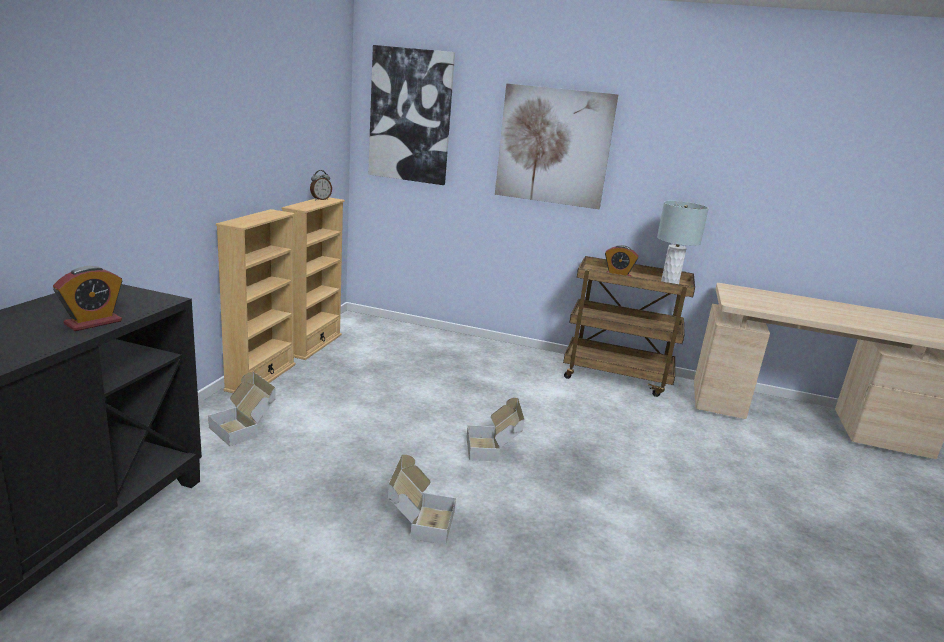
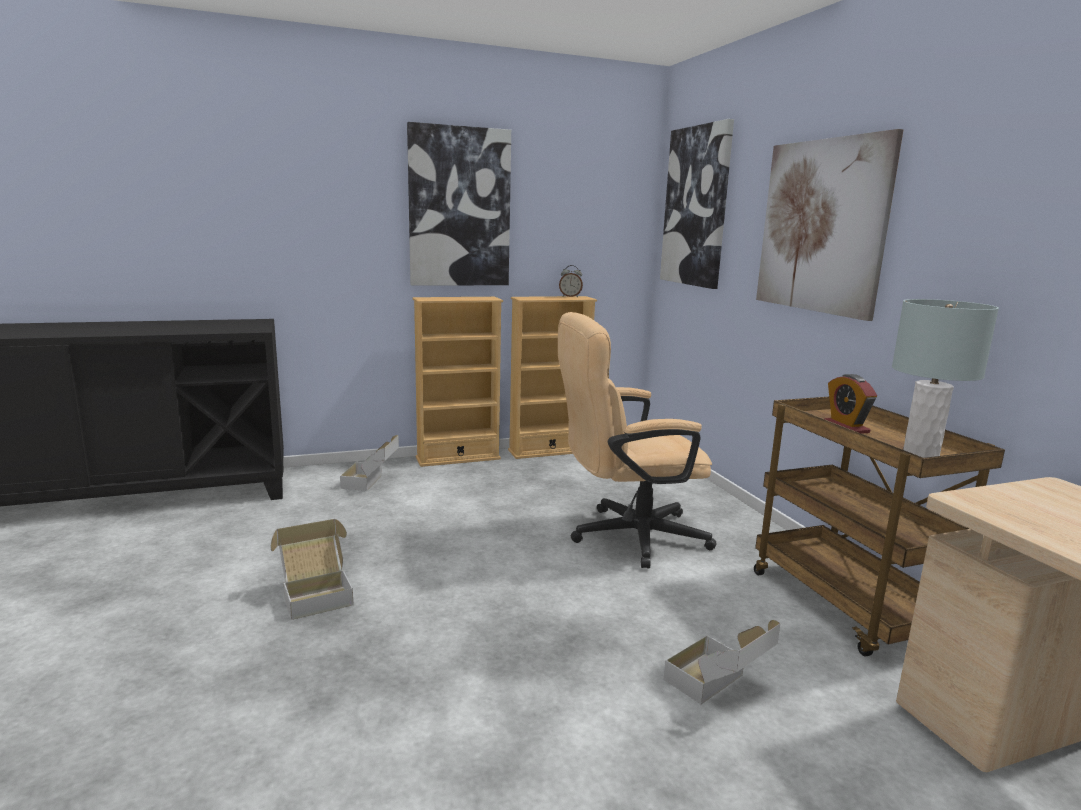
camera: 55 degrees right, 5 degrees down
alarm clock [53,266,122,331] -> none
cardboard box [466,398,524,461] -> cardboard box moved to [664,620,780,704]
none -> picture [407,122,511,286]
none -> beige office chair [558,312,717,568]

